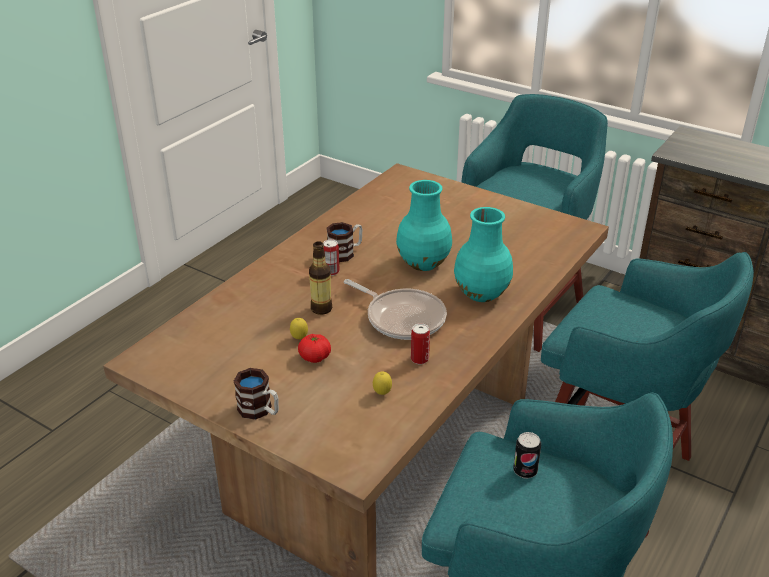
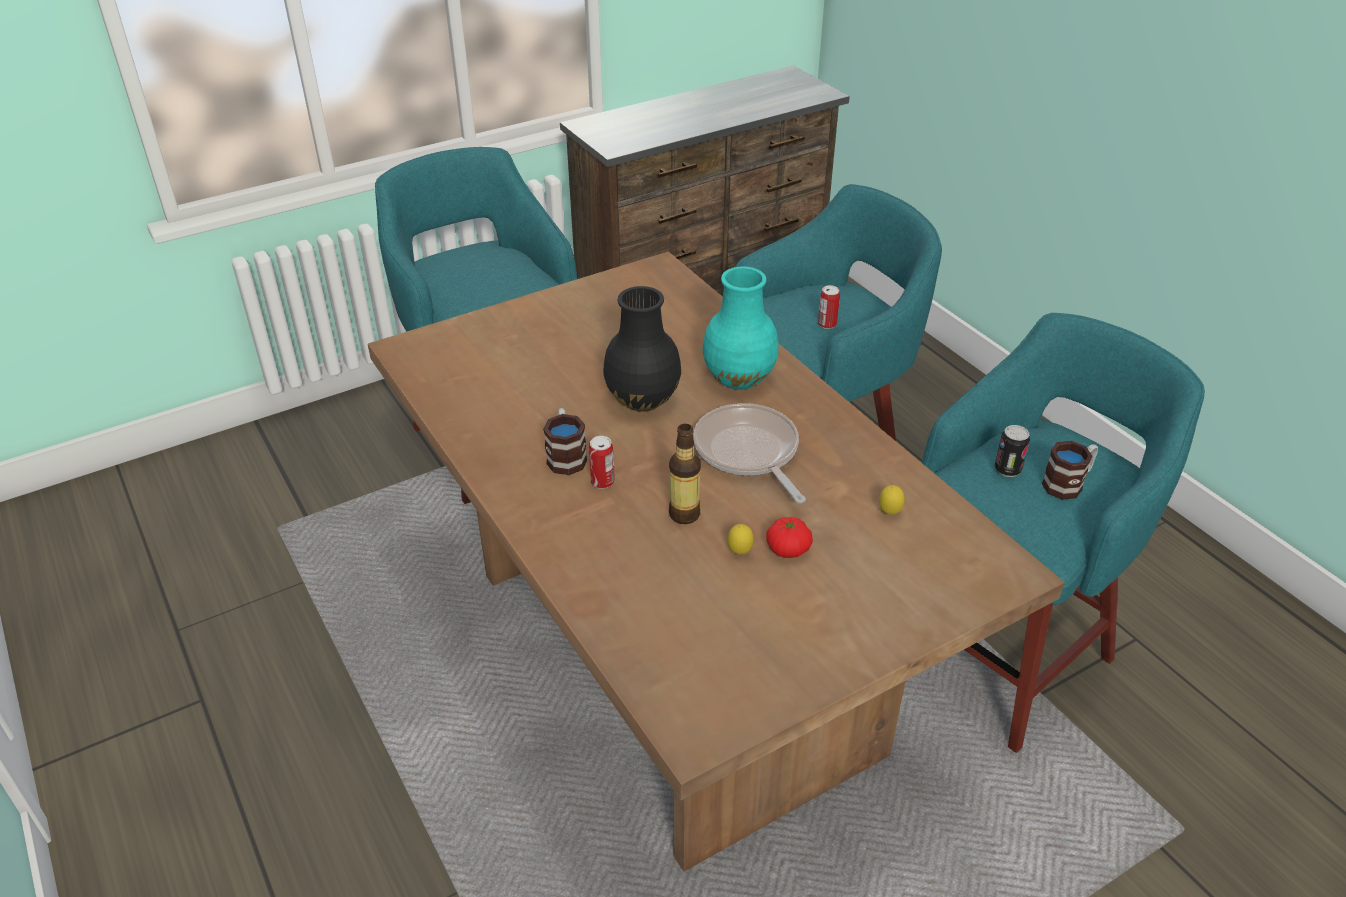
camera: 65 degrees left, 5 degrees up
mug [234,368,279,420] -> mug moved to [1042,441,1098,500]
frying pan [344,279,447,340] -> frying pan turned 90 degrees counterclockwise [693,403,806,503]
turquoise vase [396,180,452,271] -> black vase [603,286,681,412]
can [411,323,430,364] -> can moved to [818,285,840,329]

